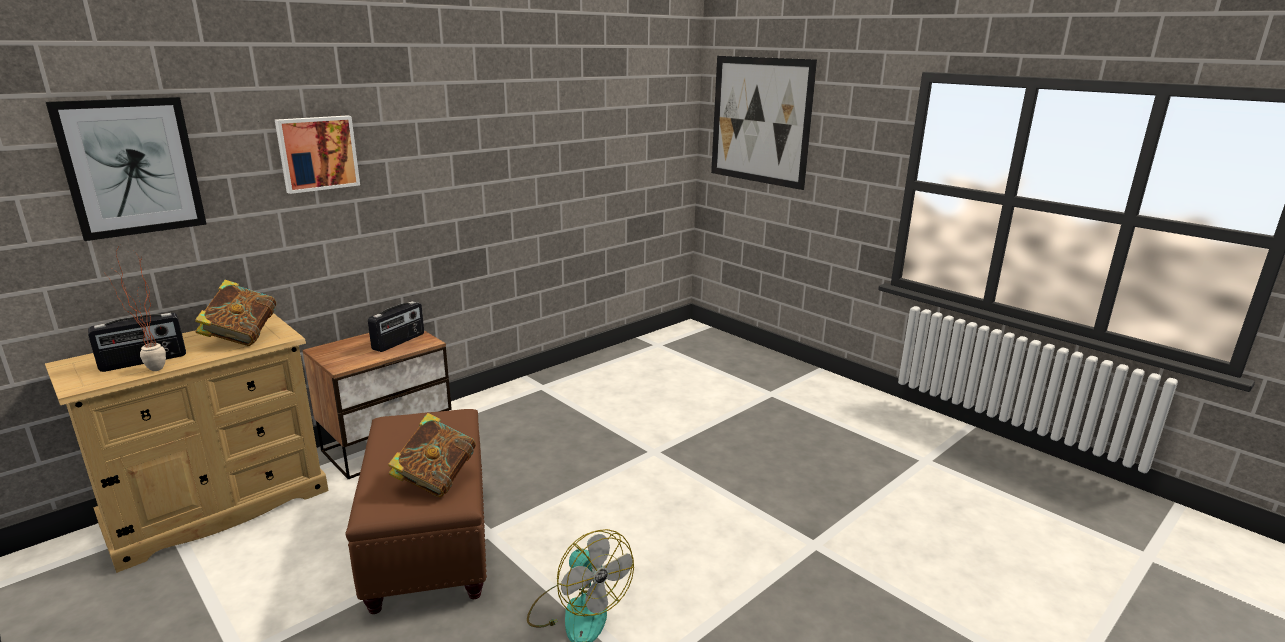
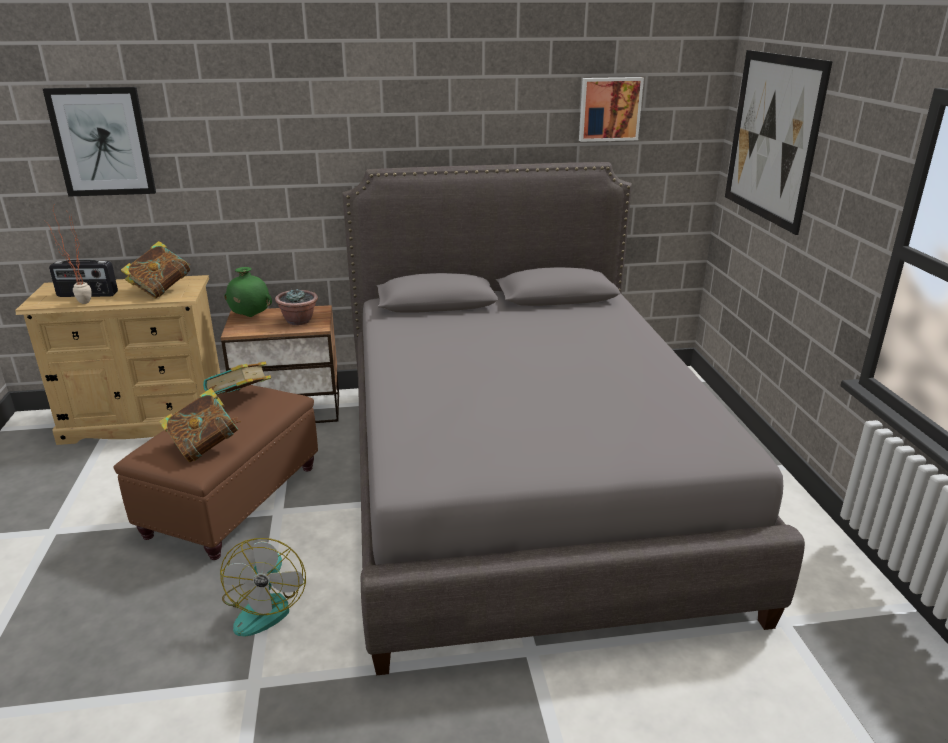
camera: 35 degrees right, 5 degrees up
picture [275,115,360,194] -> picture moved to [579,77,644,142]
radio [368,301,424,352] -> potted plant [275,289,318,325]
none -> book [203,362,271,395]
none -> green vase [224,267,272,317]
none -> grey bed [342,162,805,676]

